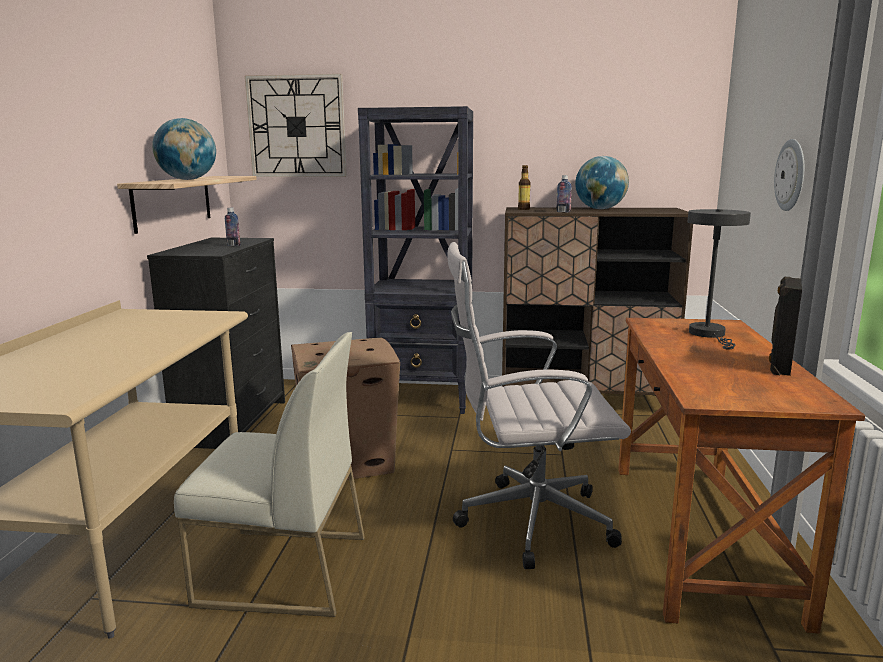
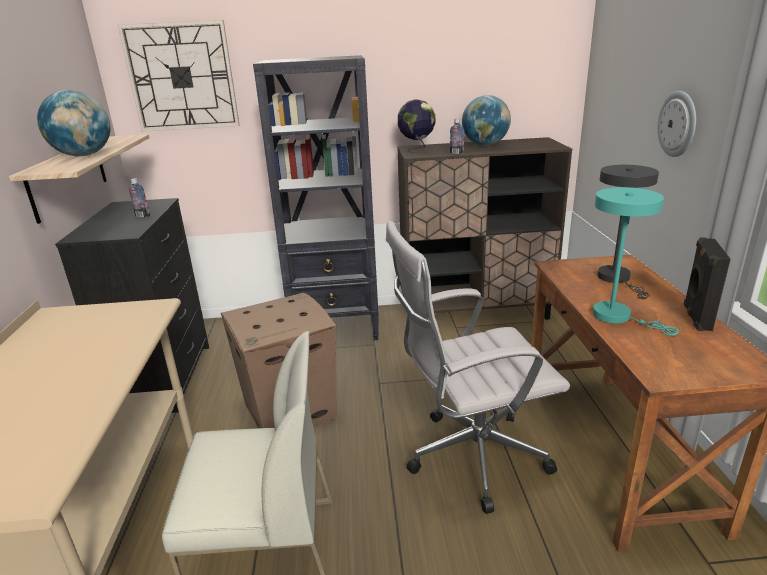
camera: 10 degrees left, 10 degrees up
bottle [518,165,531,210] -> globe [398,99,435,153]
none -> turquoise table lamp [593,187,679,336]

